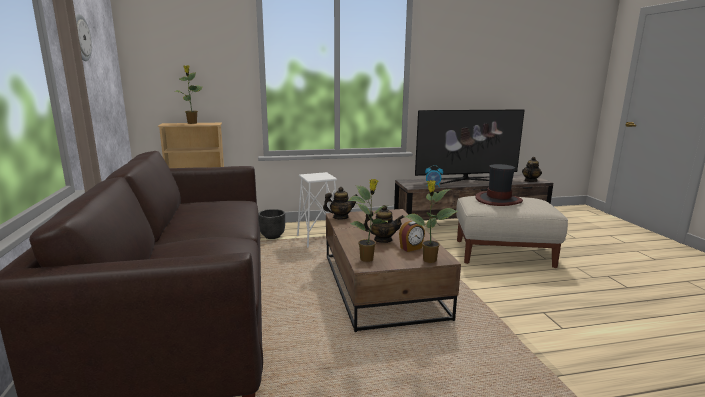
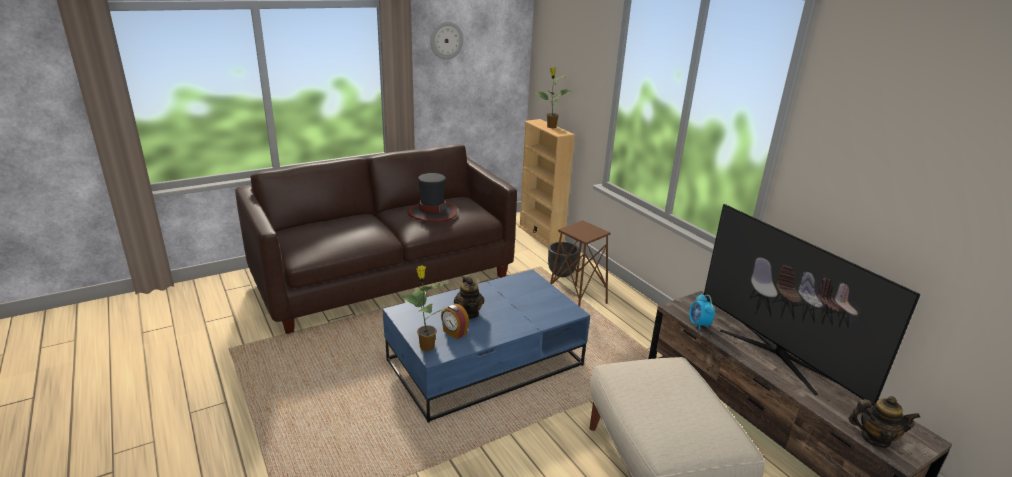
camera: 70 degrees right, 10 degrees up
white stool [297,172,337,248] -> brown stool [550,220,611,307]
teapot [323,187,358,220] -> none
brown coffee table [326,209,461,332] -> blue coffee table [383,269,590,423]
potted plant [348,179,388,262] -> none
hat [475,164,523,206] -> hat moved to [407,173,457,223]

